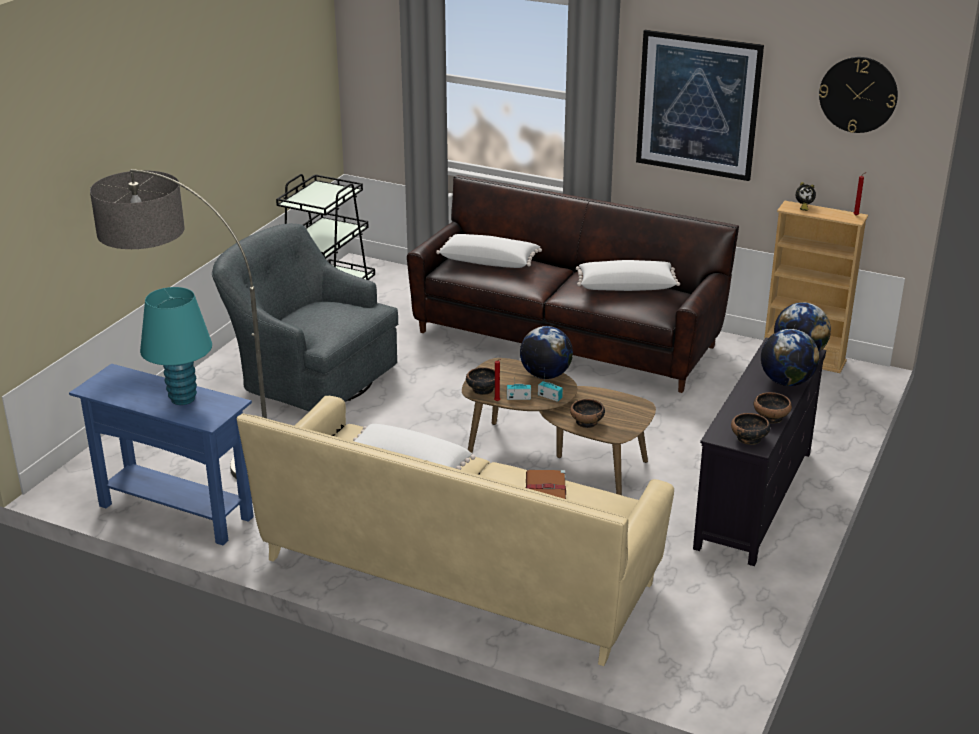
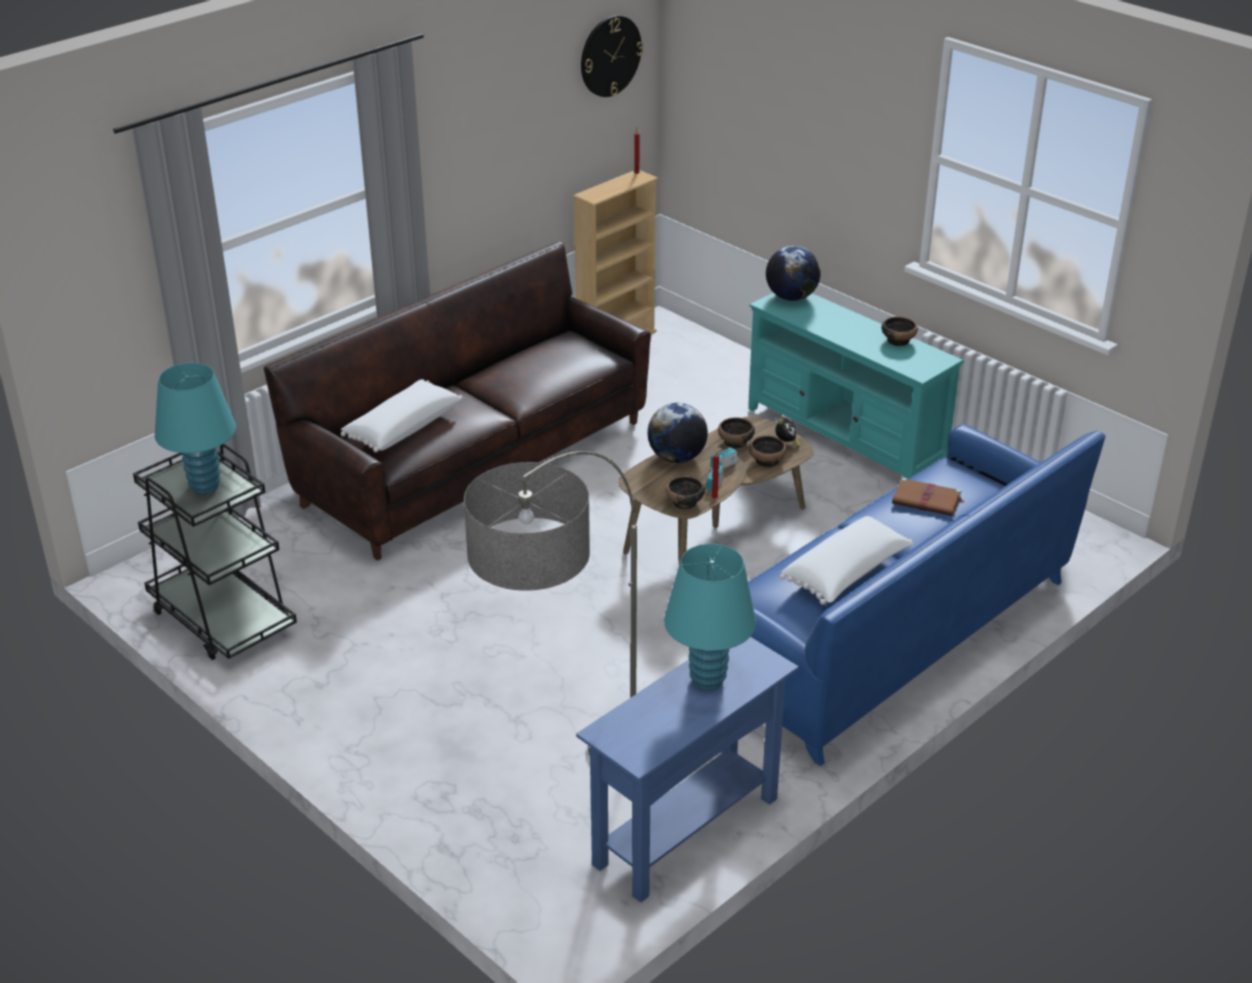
camera: 70 degrees left, 5 degrees up
grey armchair [212,224,398,411] -> none
beige sofa [237,396,674,666] -> blue sofa [748,424,1105,766]
white pillow [576,260,680,291] -> none
picture [636,30,764,181] -> none
black tv stand [693,338,826,566] -> turquoise tv stand [748,293,964,479]
bowl [731,413,770,445] -> bowl moved to [718,417,755,448]
globe [761,329,819,386] -> none
alarm clock [796,182,816,211] -> alarm clock moved to [775,416,801,448]
none -> turquoise table lamp [155,363,236,494]

